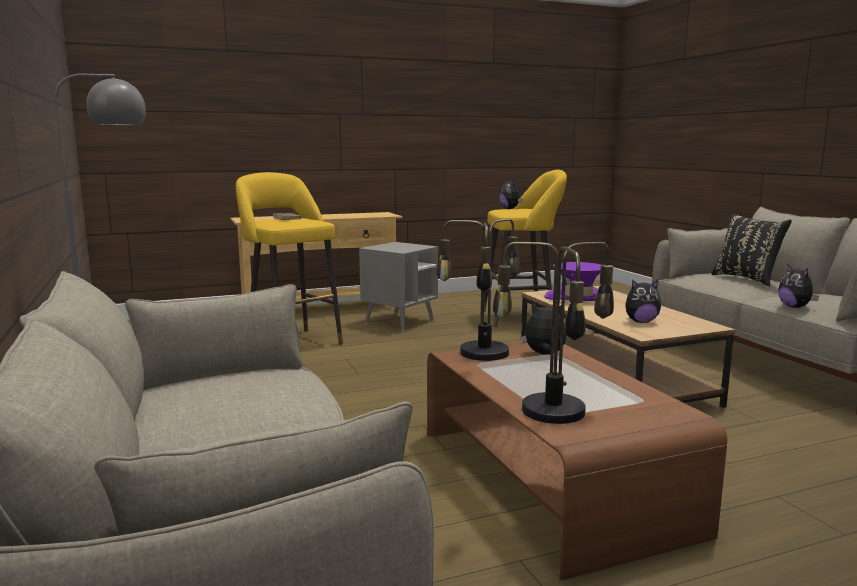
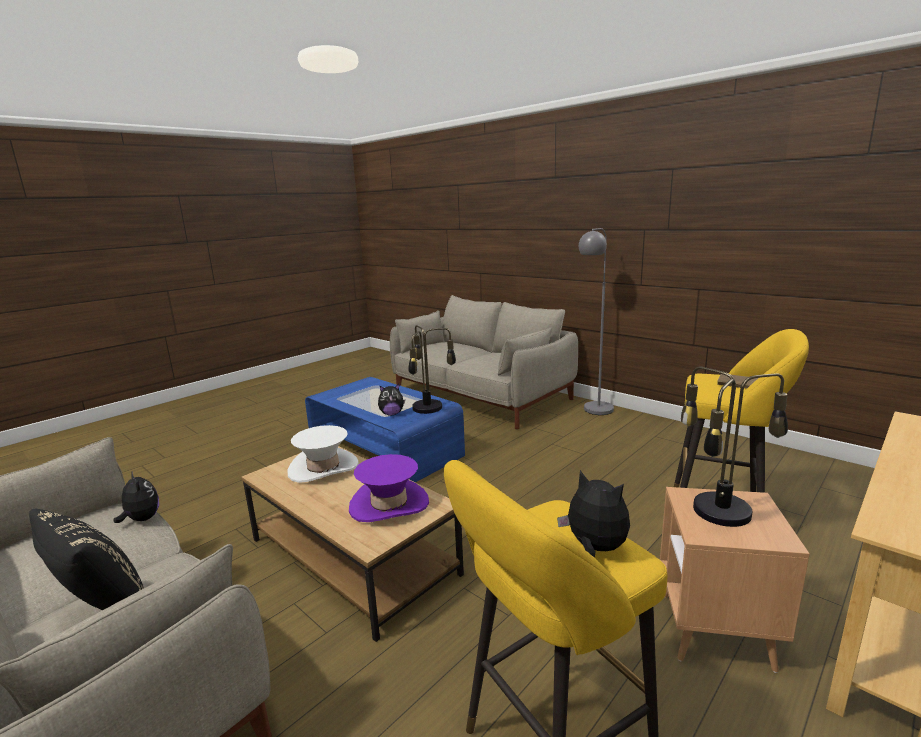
camera: 155 degrees right, 5 degrees up
grey side table [359,242,438,331] -> brown side table [660,487,810,673]
brown coffee table [427,342,727,581] -> blue coffee table [305,377,465,482]
table lamp [493,242,614,424] -> table lamp moved to [681,367,788,527]
plush toy [625,280,661,323] -> white hat [287,425,359,483]

